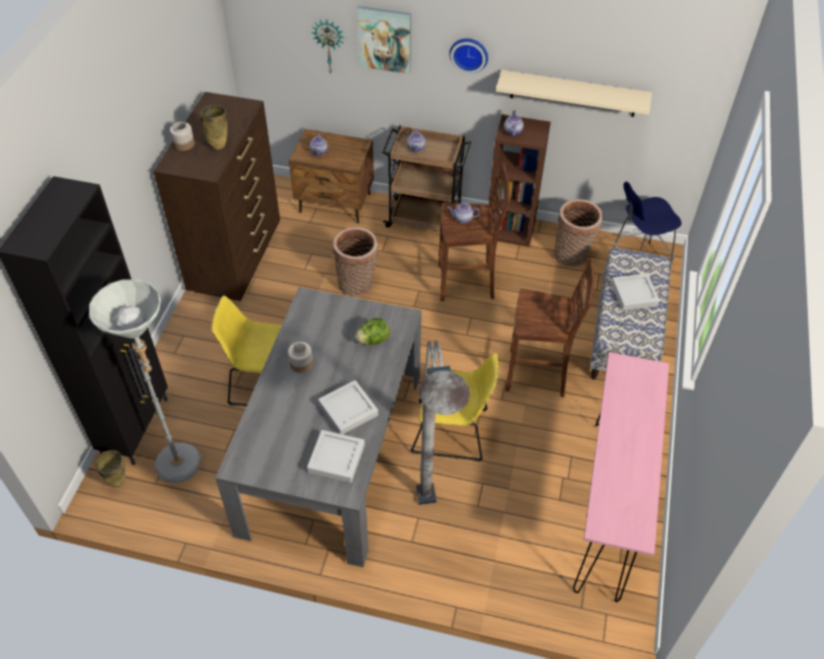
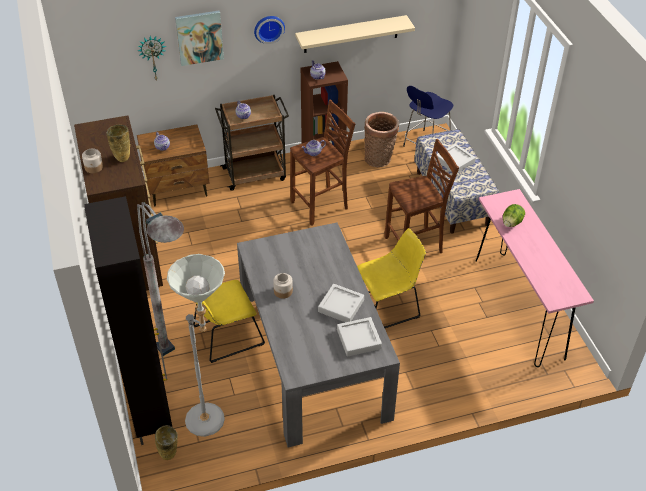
camera: 30 degrees left, 5 degrees down
basket [333,227,378,297] -> none
lettuce [355,318,390,345] -> lettuce moved to [503,204,525,227]
grey floor lamp [416,340,470,505] -> grey floor lamp moved to [137,202,184,356]

